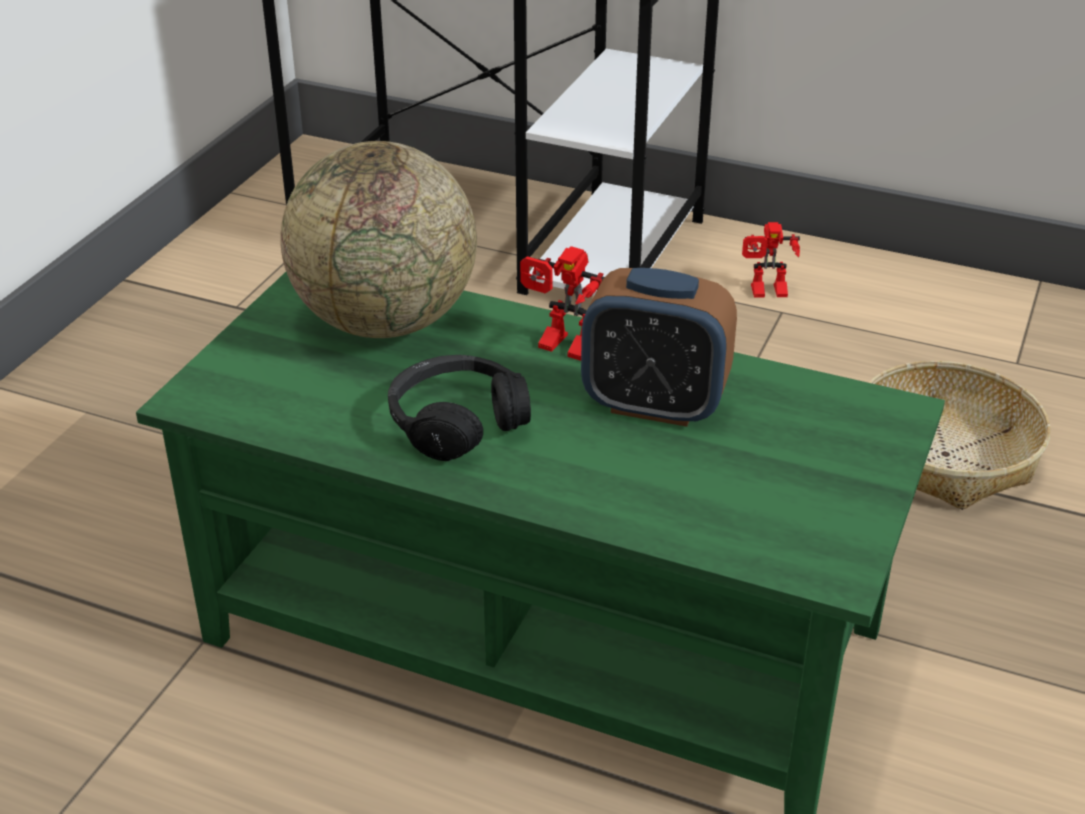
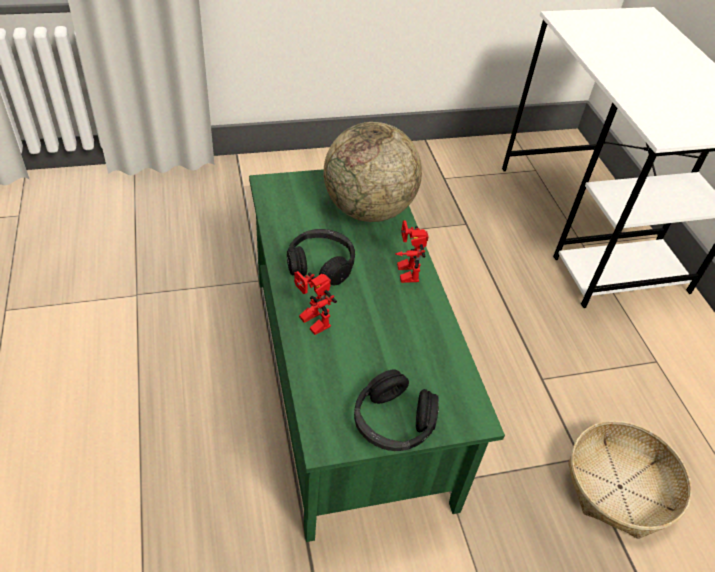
camera: 50 degrees right, 10 degrees up
alarm clock [581,268,737,427] -> none
toy robot [742,222,800,298] -> toy robot moved to [294,271,337,335]
none -> black headphones [354,369,439,451]

